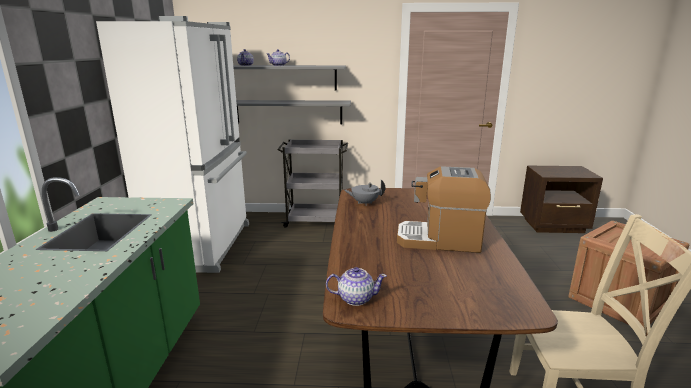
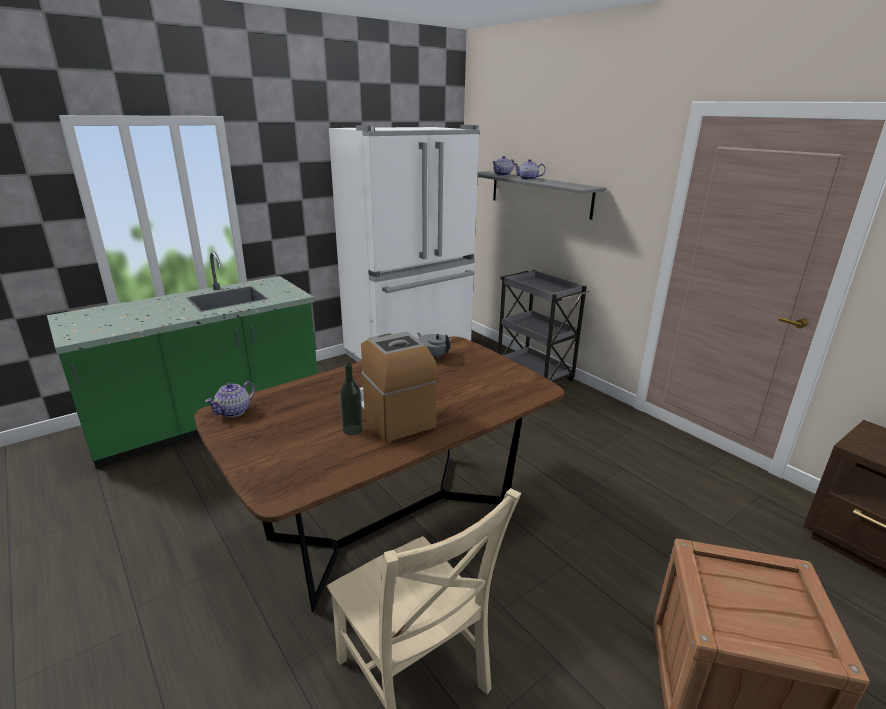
camera: 50 degrees right, 5 degrees up
grey shelf [236,100,351,124] -> none
teapot [326,267,387,306] -> teapot turned 75 degrees clockwise [205,381,255,417]
none -> bottle [340,363,363,435]

